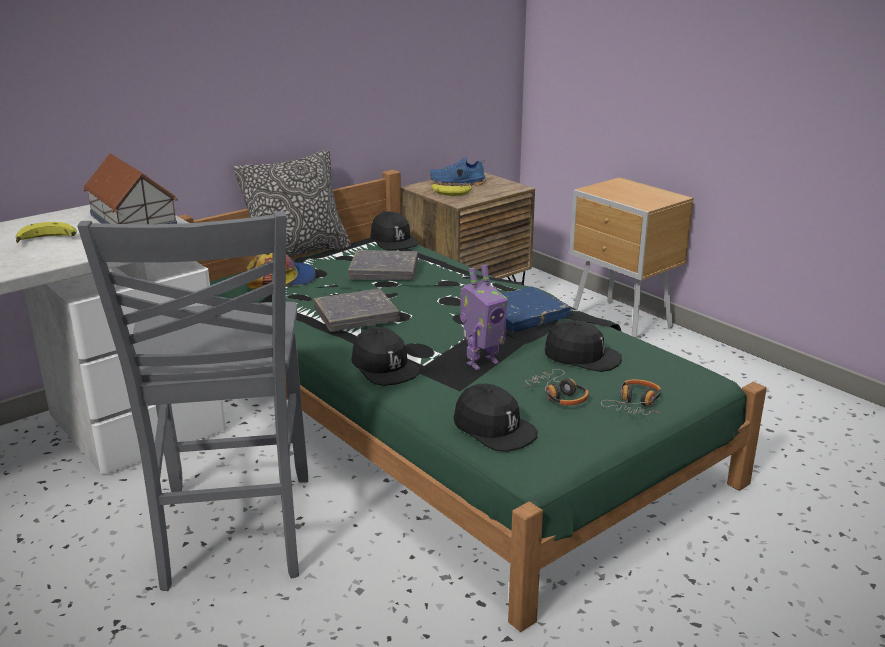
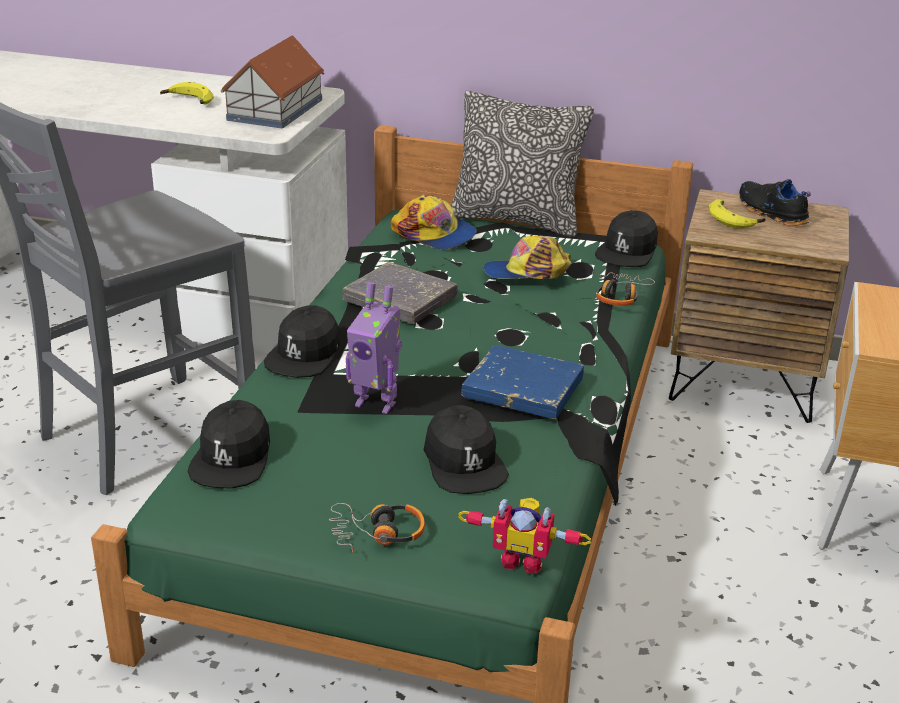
camera: 55 degrees right, 5 degrees up
grey book [348,250,418,280] -> cap [484,236,571,279]
blue shoe [428,157,486,186] -> black shoe [739,179,811,226]
headphones [523,369,589,405] -> headphones moved to [596,272,655,306]
none -> toy robot [458,498,591,574]

